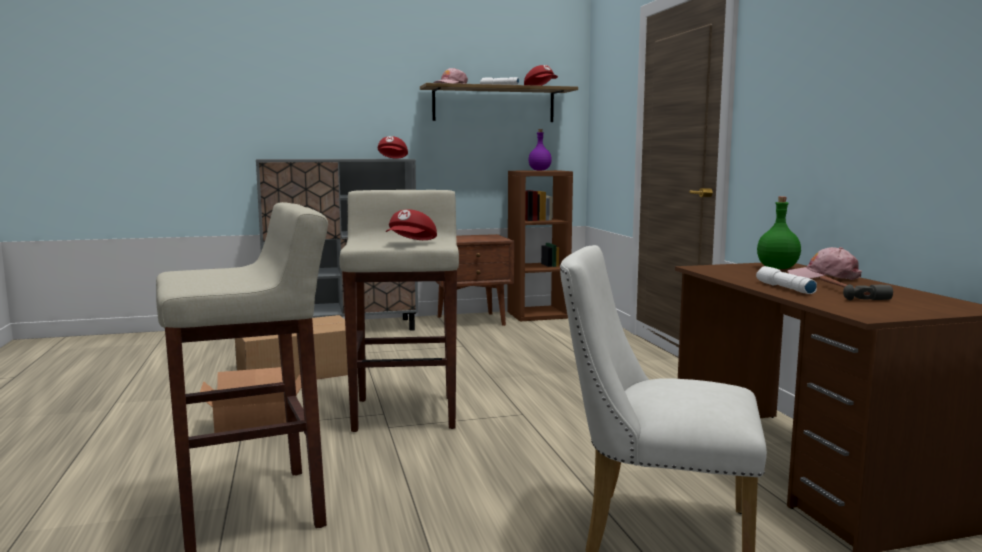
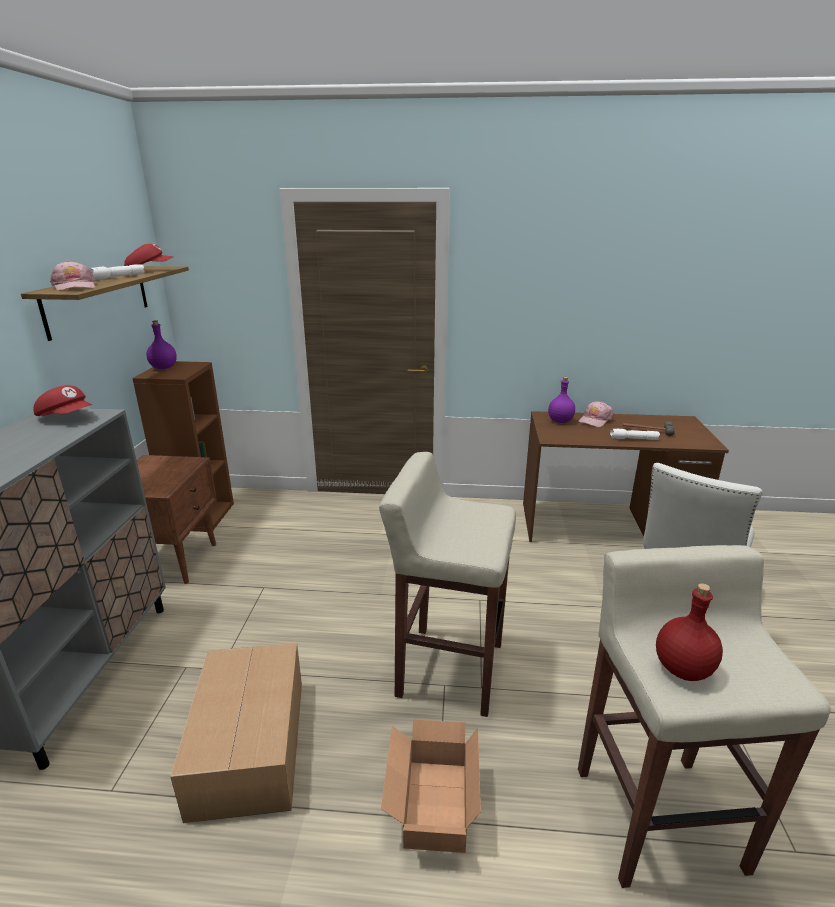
camera: 70 degrees left, 15 degrees up
red cap [386,209,437,240] -> none
green bottle [757,197,801,269] -> purple bottle [548,377,575,423]
none -> red bottle [656,583,723,681]

